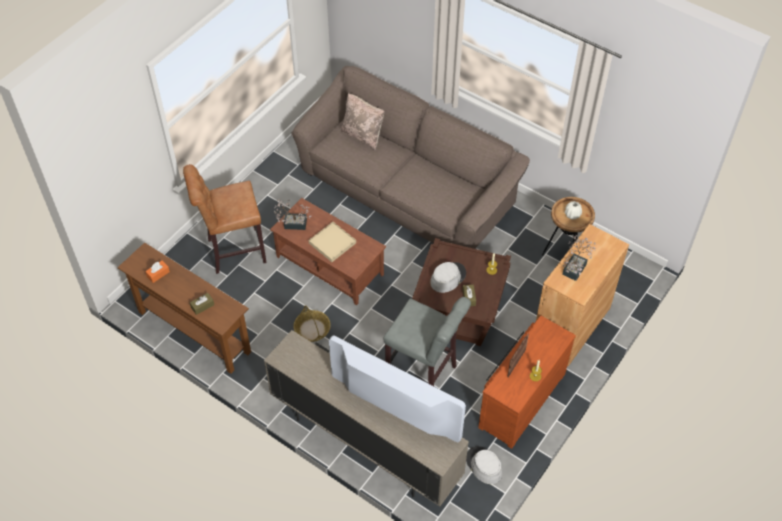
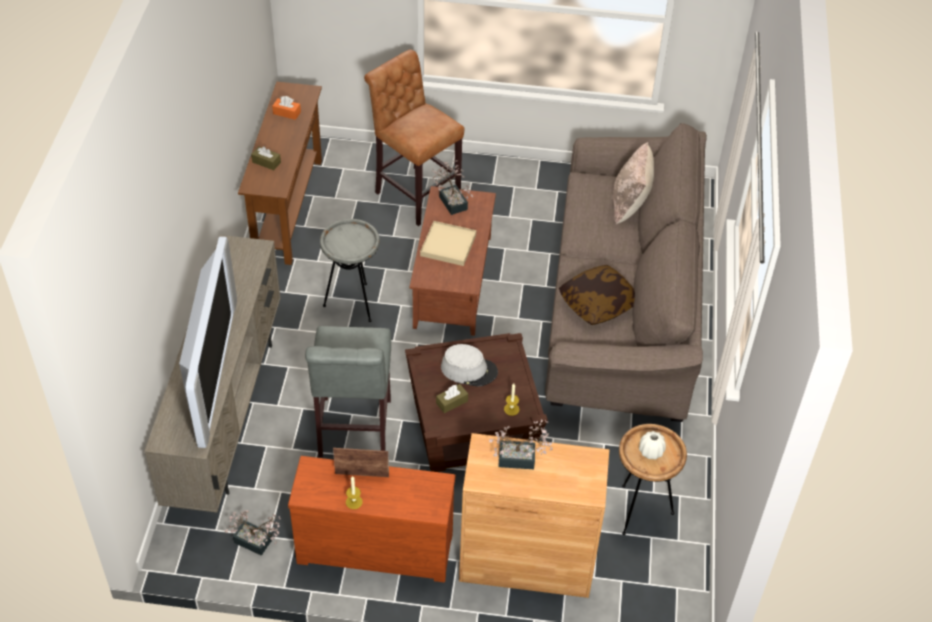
camera: 60 degrees right, 5 degrees down
basket [294,305,331,342] -> grey side table [320,219,380,322]
grey hat [466,446,503,484] -> potted plant [224,510,281,556]
none -> pillow [559,265,635,325]

